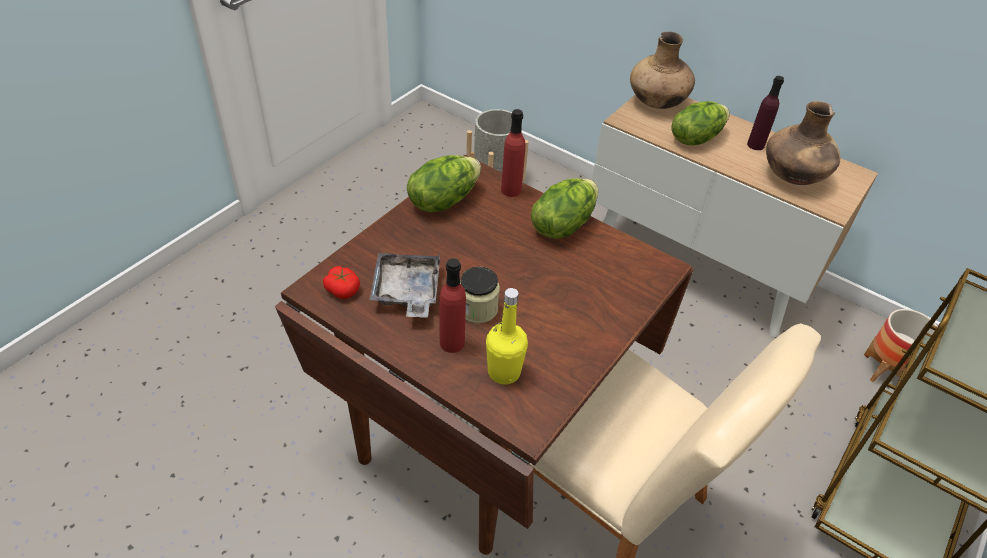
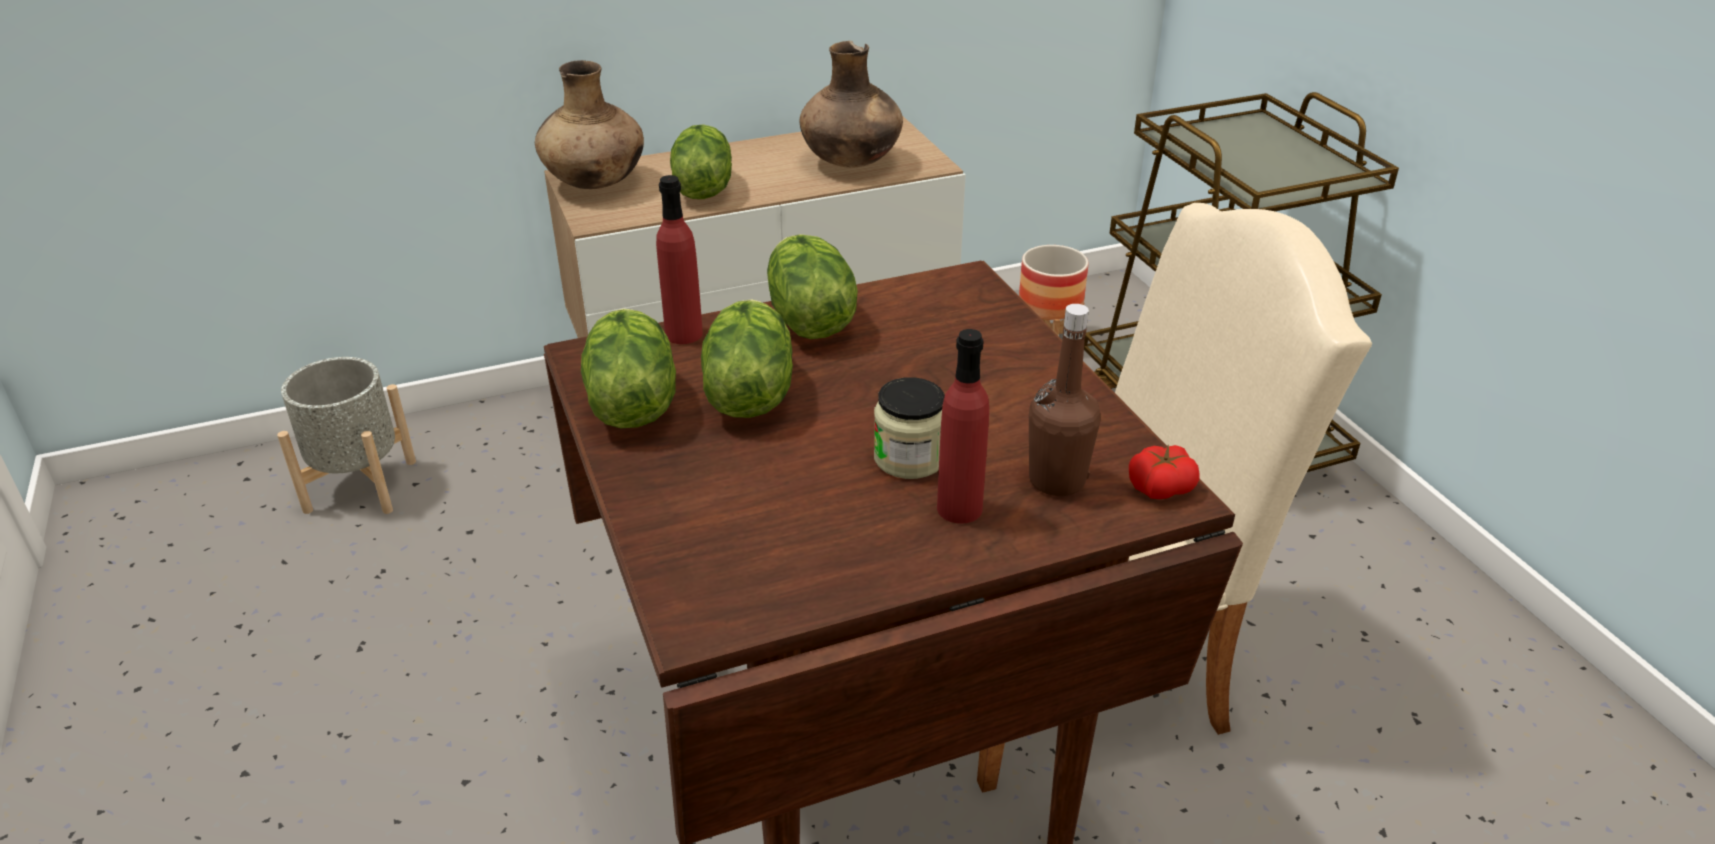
camera: 55 degrees left, 10 degrees down
tomato [323,266,360,299] -> tomato moved to [1129,445,1200,499]
grey tray [369,253,440,318] -> none
yellow bottle [486,288,528,385] -> brown bottle [1029,304,1101,496]
purple bottle [747,76,784,150] -> none
none -> lettuce [701,299,793,418]

